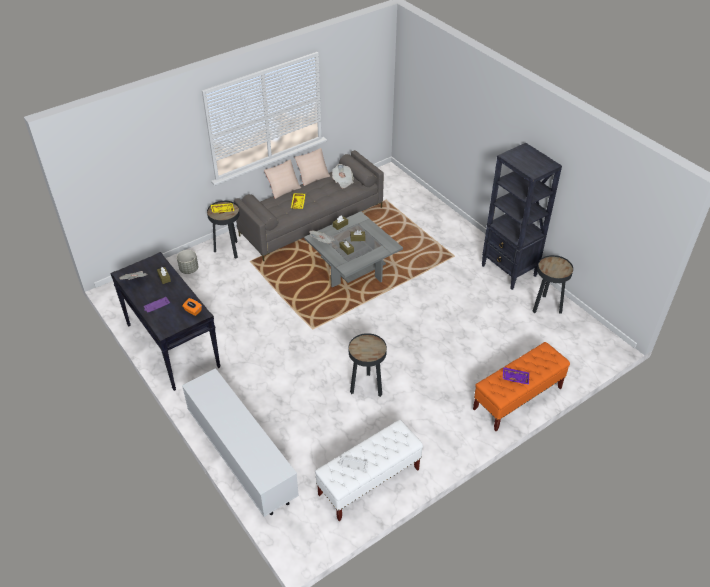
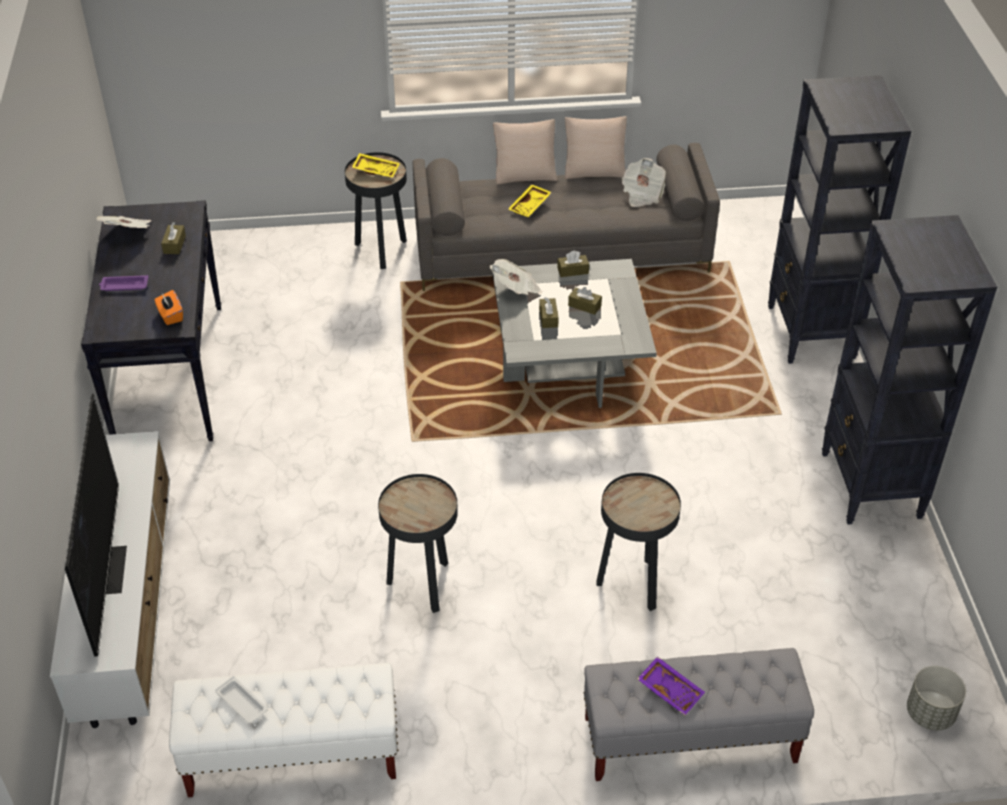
camera: 30 degrees right, 0 degrees up
grey planter [177,250,198,274] -> grey planter moved to [907,666,966,730]
orange bench [473,342,570,431] -> grey bench [584,648,814,781]
black side table [532,255,573,314] -> black side table moved to [597,473,681,611]
none -> television [65,394,127,656]
none -> black bookcase [768,75,911,364]

